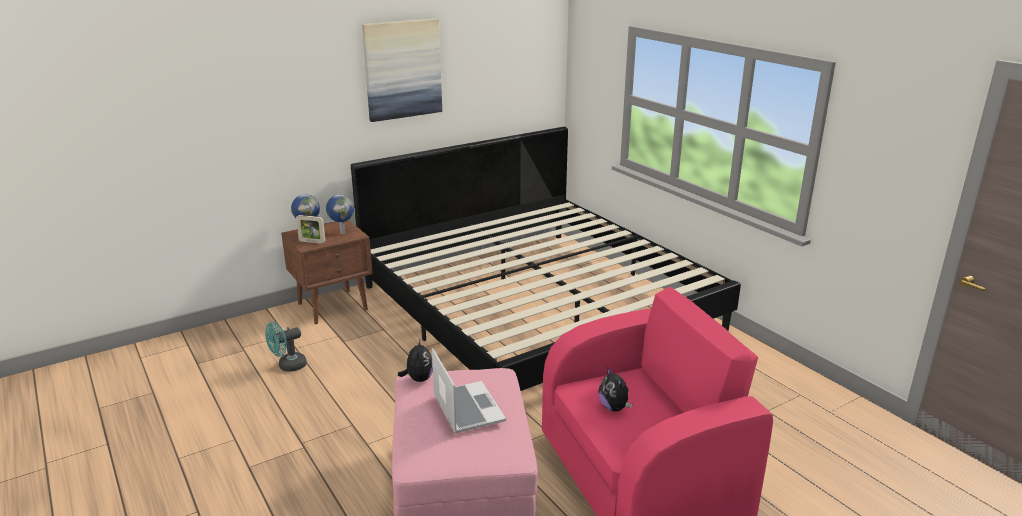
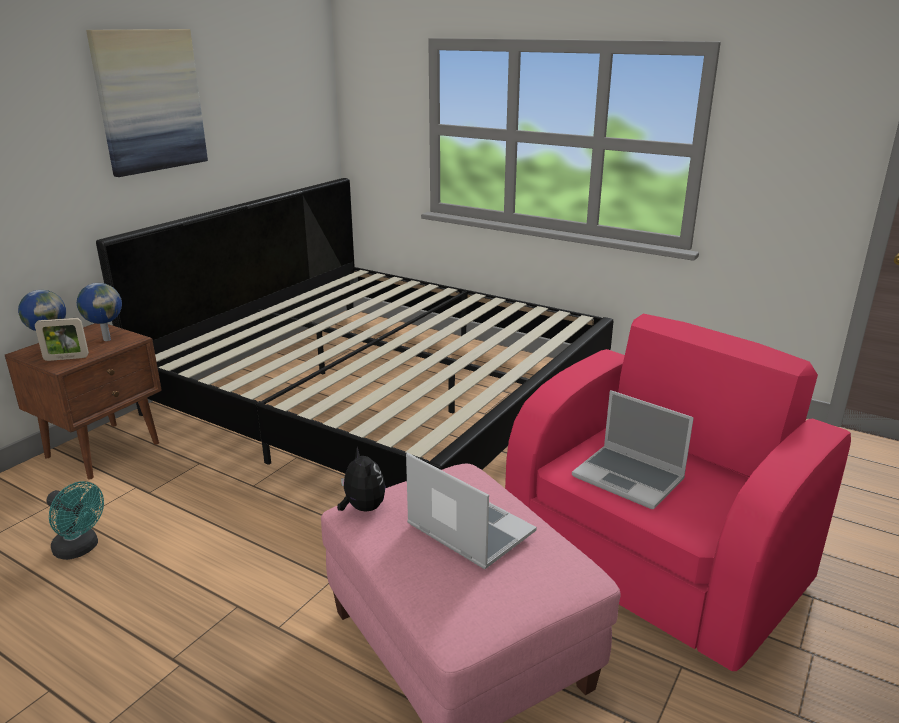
camera: 25 degrees left, 0 degrees up
turquoise fan [265,322,307,372] -> turquoise fan turned 90 degrees counterclockwise [47,481,104,560]
plush toy [599,367,632,412] -> laptop [572,390,694,509]

